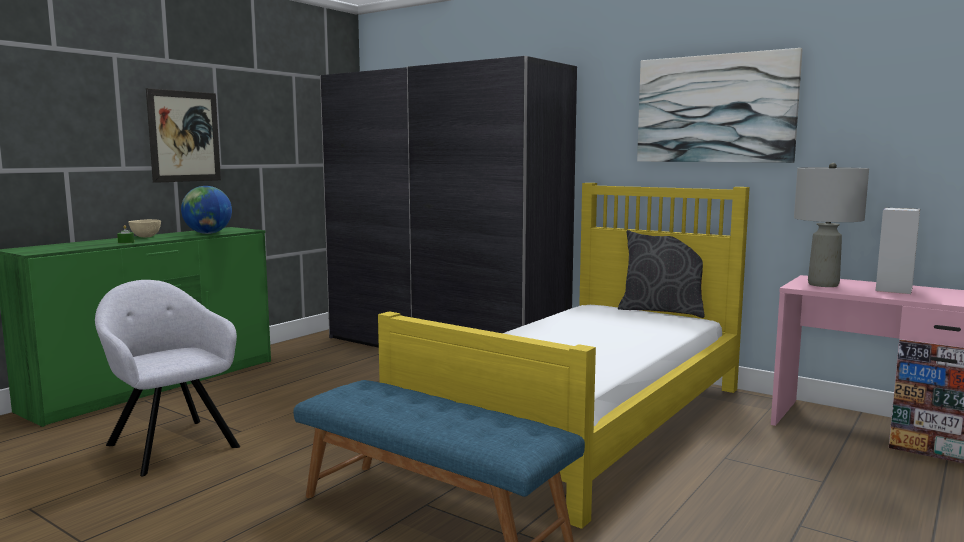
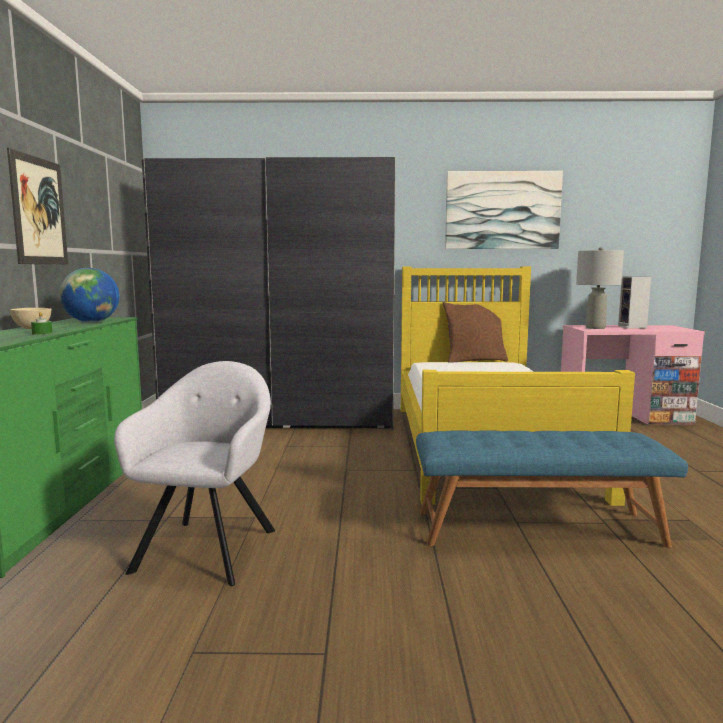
camera: 35 degrees left, 0 degrees up
grey armchair [95,280,240,477] -> grey armchair turned 90 degrees clockwise [114,361,275,586]
grey pillow [618,230,711,318] -> brown pillow [443,301,508,363]

